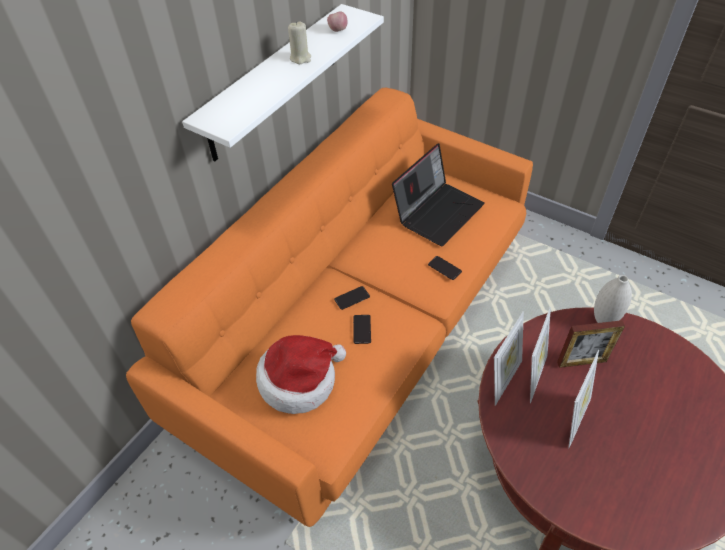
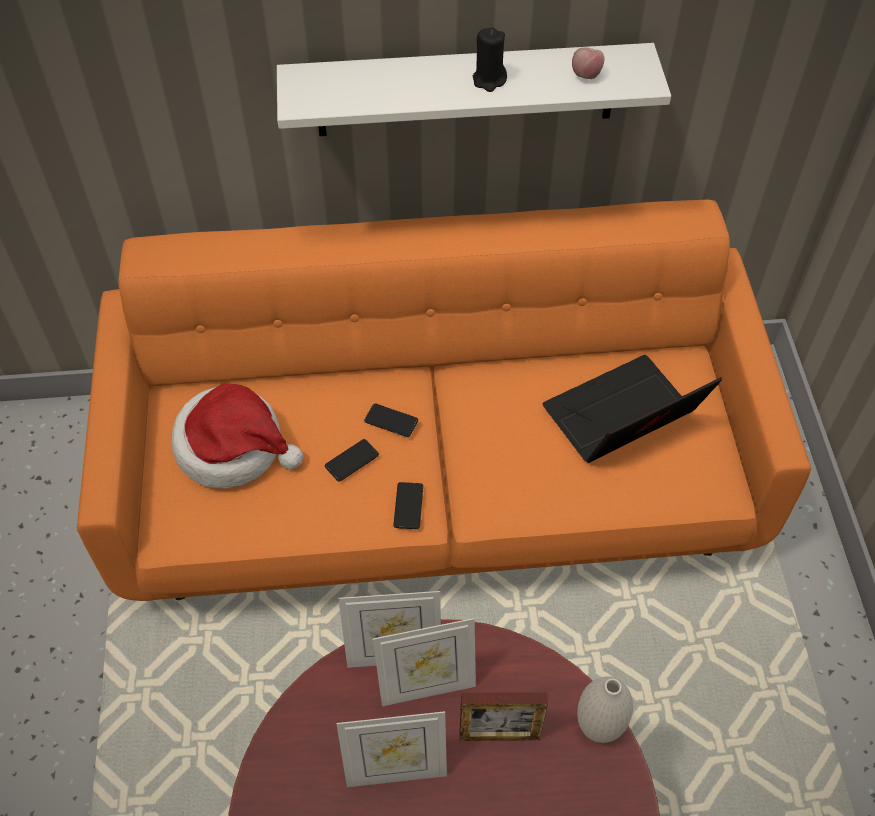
camera: 50 degrees right, 5 degrees up
beige candle [288,21,311,64] -> black candle [473,28,507,92]
laptop [392,143,485,246] -> laptop turned 150 degrees clockwise [543,355,722,463]
phone [428,256,462,280] -> phone moved to [393,482,423,529]
picture frame [557,320,625,368] -> picture frame turned 45 degrees counterclockwise [460,692,548,741]

